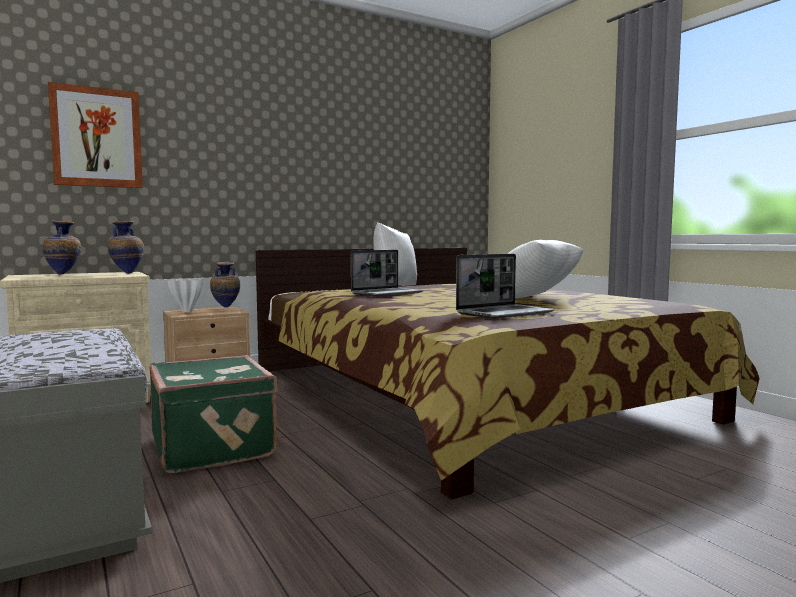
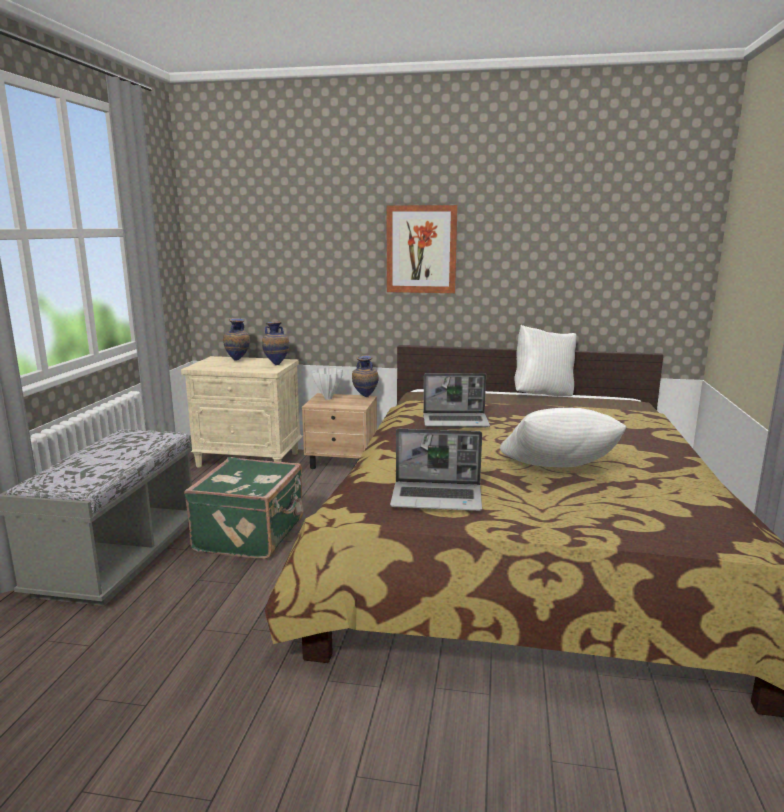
camera: 40 degrees right, 10 degrees up
picture [48,82,143,188] -> picture moved to [387,205,458,293]

